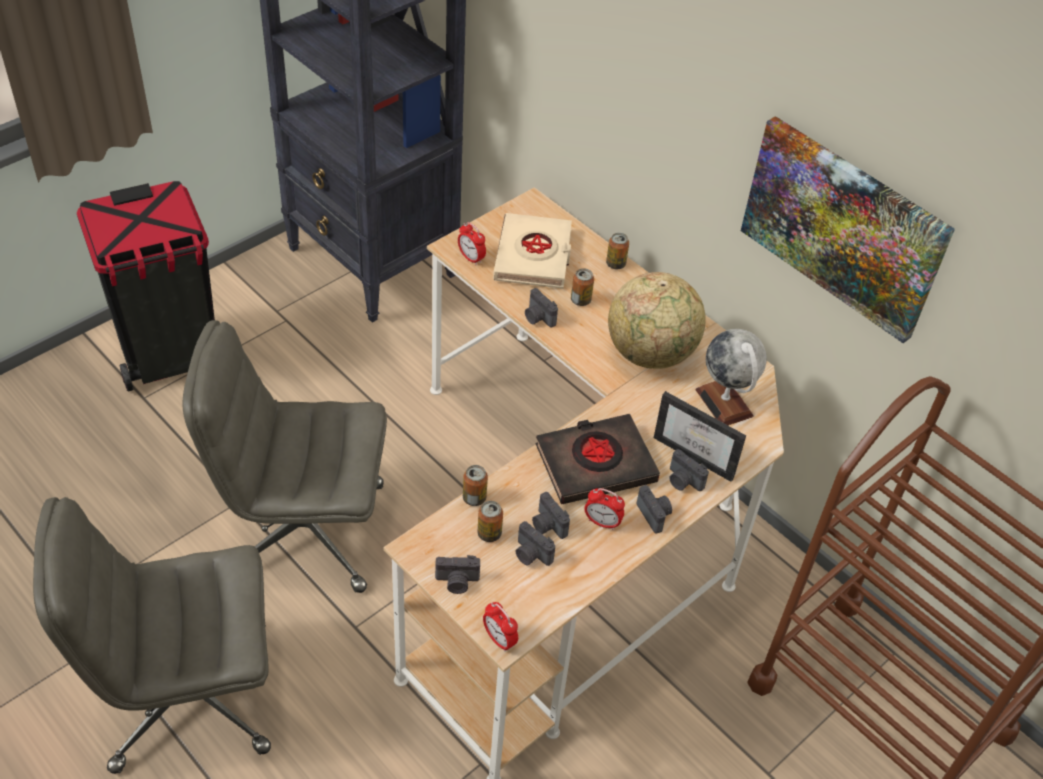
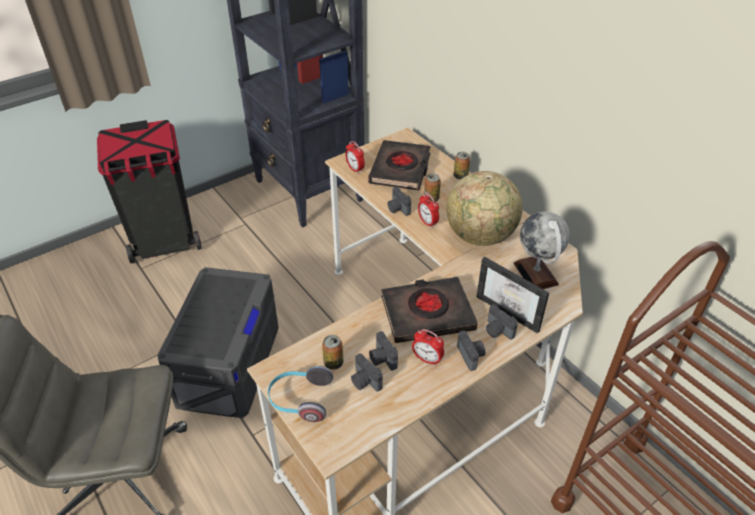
camera: 10 degrees right, 5 degrees down
grey office chair [183,320,387,593] -> grey storage box [157,267,279,418]
camera [435,555,480,594] -> headphones [268,366,333,422]
can [463,465,488,506] -> none
alarm clock [483,602,518,652] -> alarm clock moved to [418,193,439,228]
beige book [493,213,572,289] -> black book [368,140,431,190]
picture [741,116,955,343] -> none

